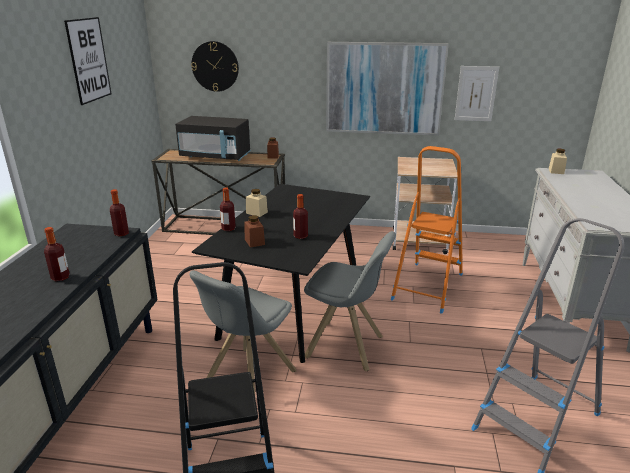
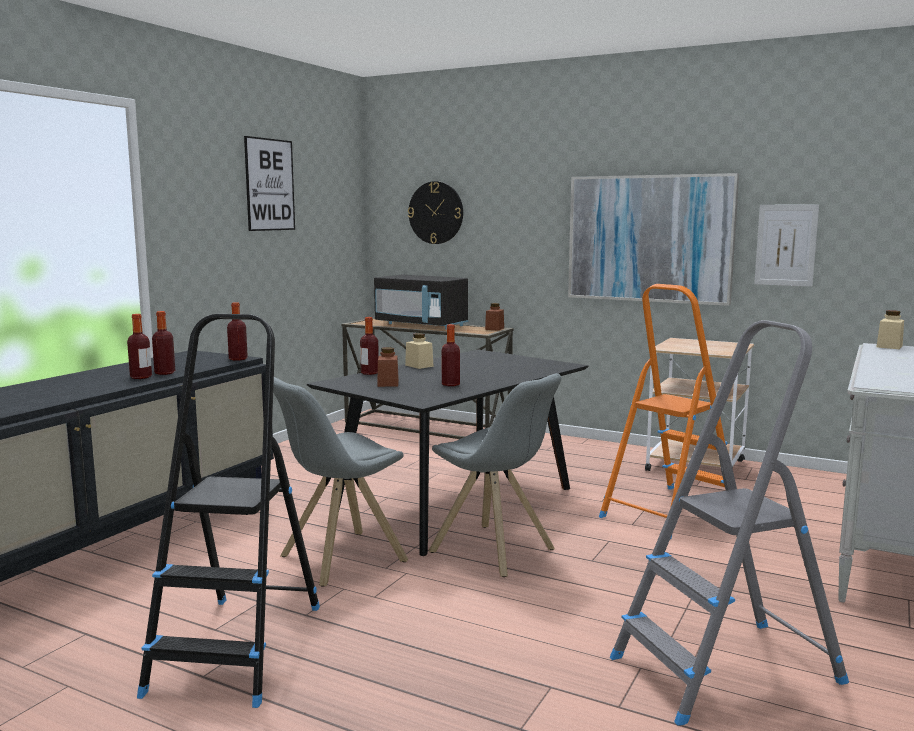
camera: 20 degrees right, 15 degrees down
none -> bottle [152,311,175,375]

